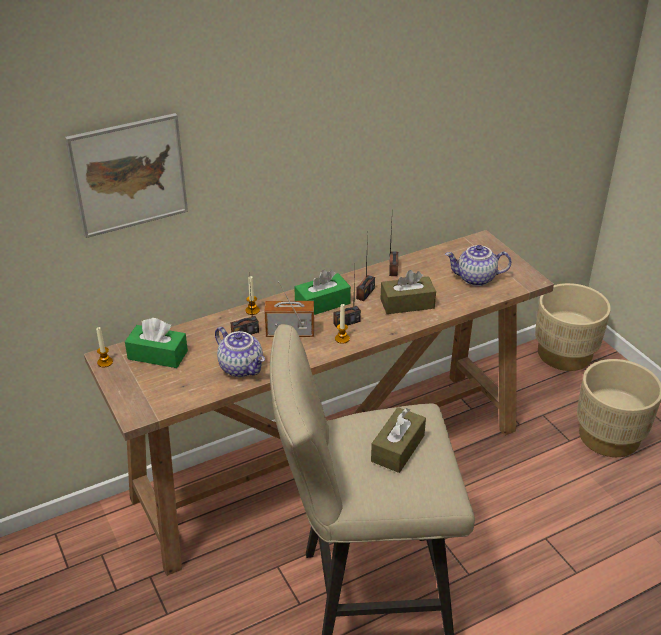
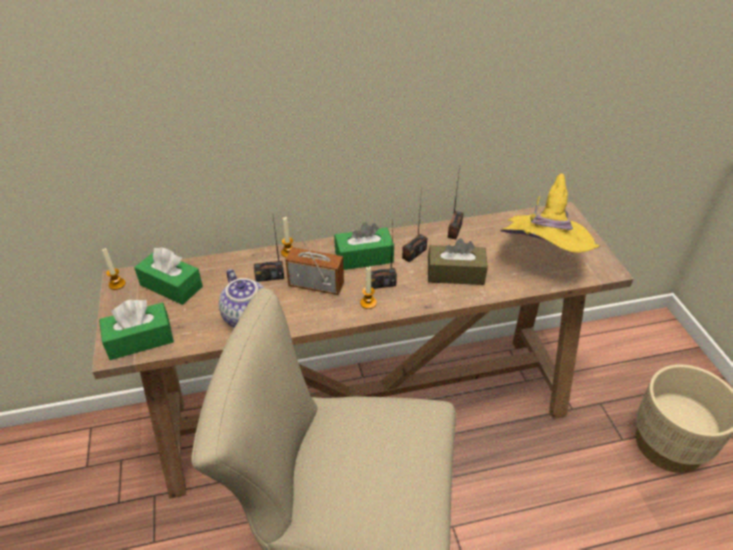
camera: 15 degrees right, 5 degrees up
picture [65,113,188,238] -> none
brown tissue box [371,407,426,473] -> none
teapot [445,245,511,286] -> yellow hat [500,173,600,253]
beige planter [535,283,611,371] -> none
none -> green tissue box [99,300,174,360]

